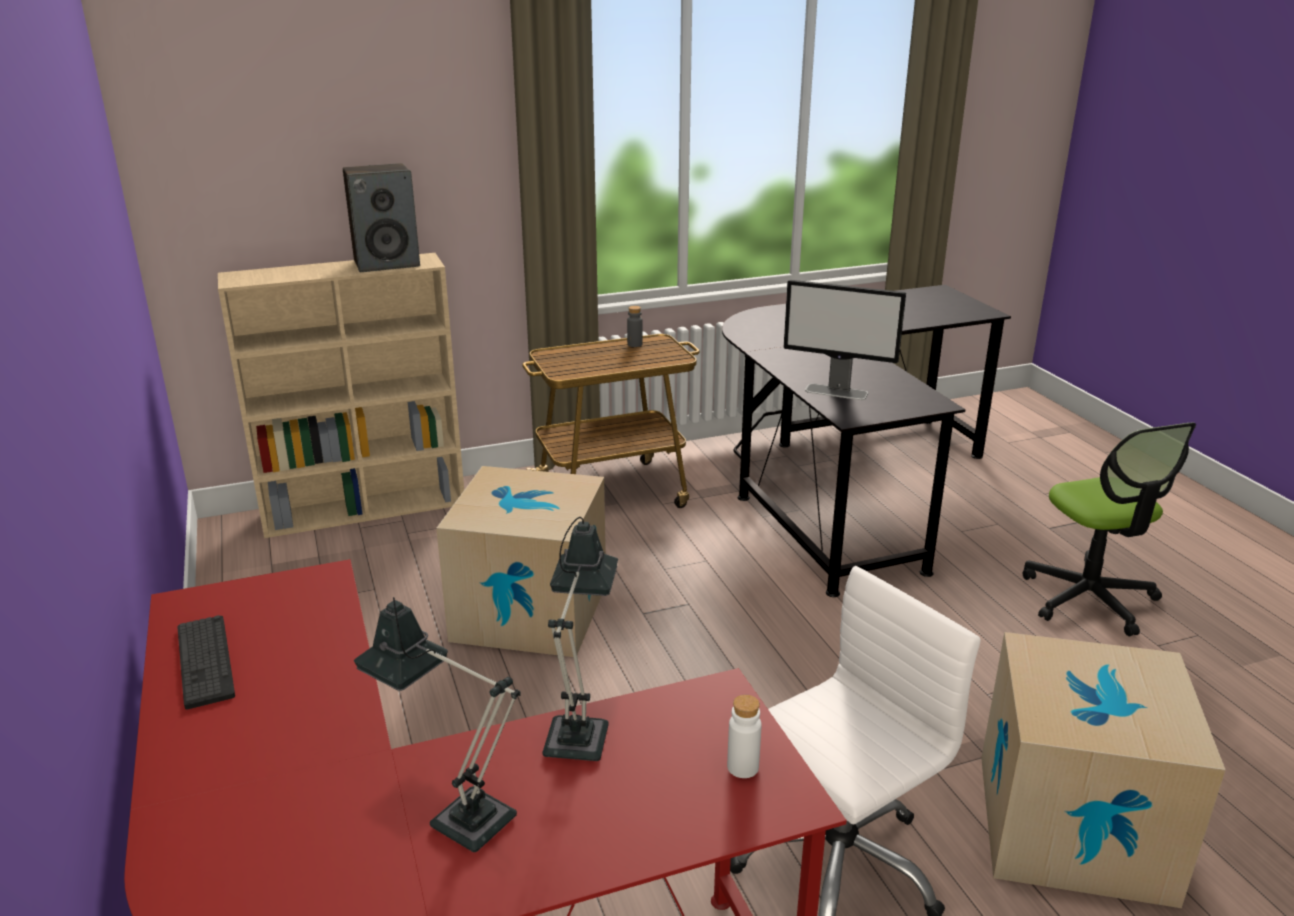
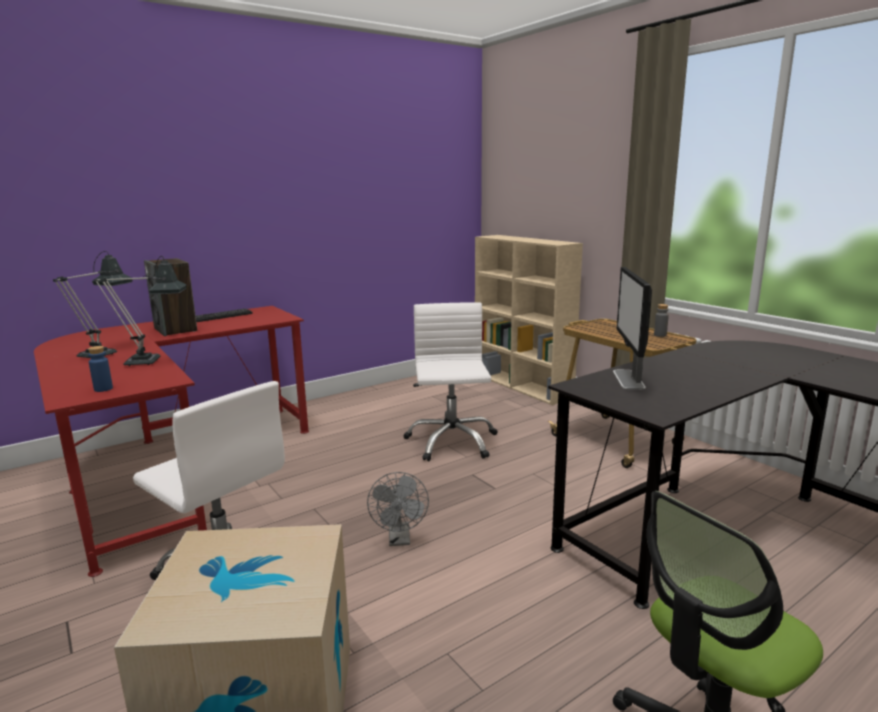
camera: 75 degrees right, 10 degrees down
speaker [343,163,420,272] -> speaker moved to [144,258,197,336]
cardboard box [436,466,606,657] -> white office chair [403,302,498,461]
white bottle [727,695,761,778] -> blue bottle [88,346,113,392]
none -> grey fan [367,472,429,546]

